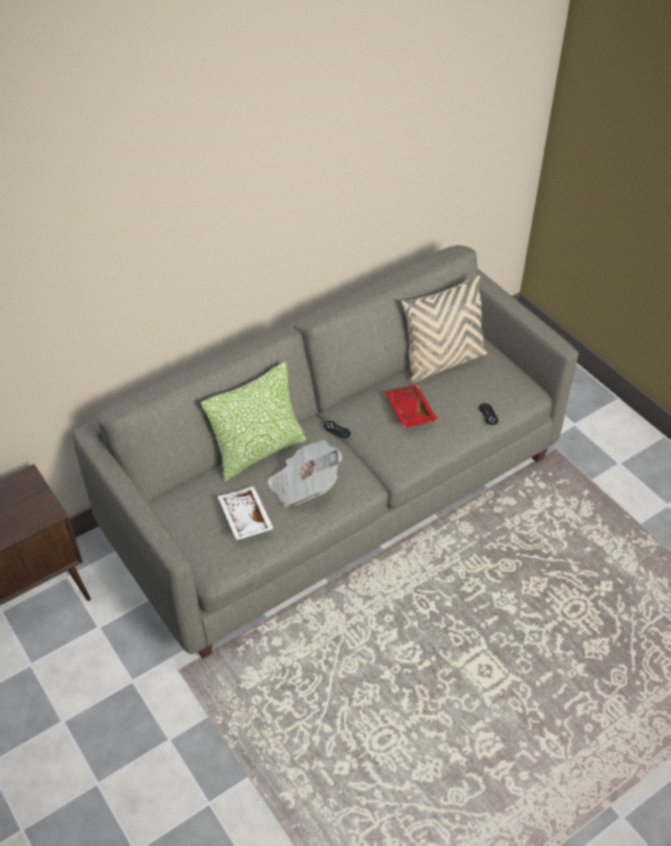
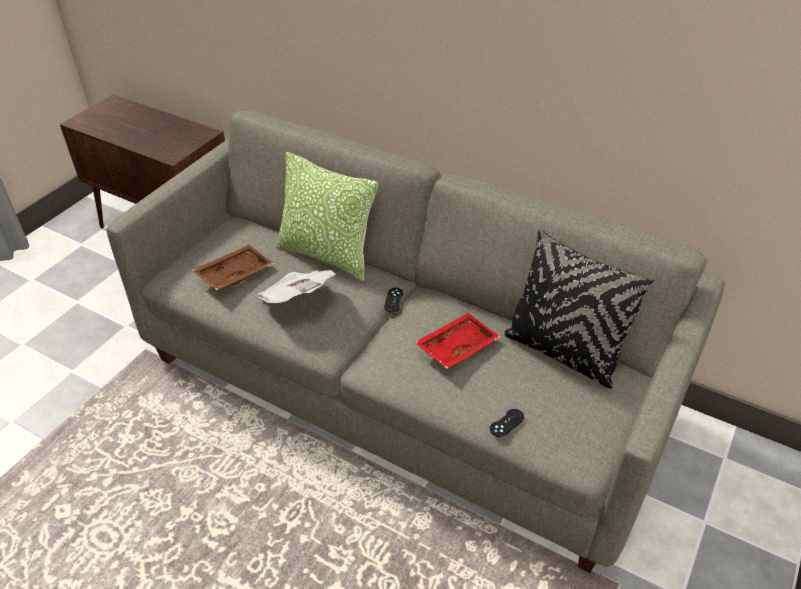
camera: 65 degrees right, 5 degrees down
white tray [218,486,274,540] -> brown tray [192,245,274,290]
beige pillow [401,275,487,384] -> black pillow [503,229,655,389]

